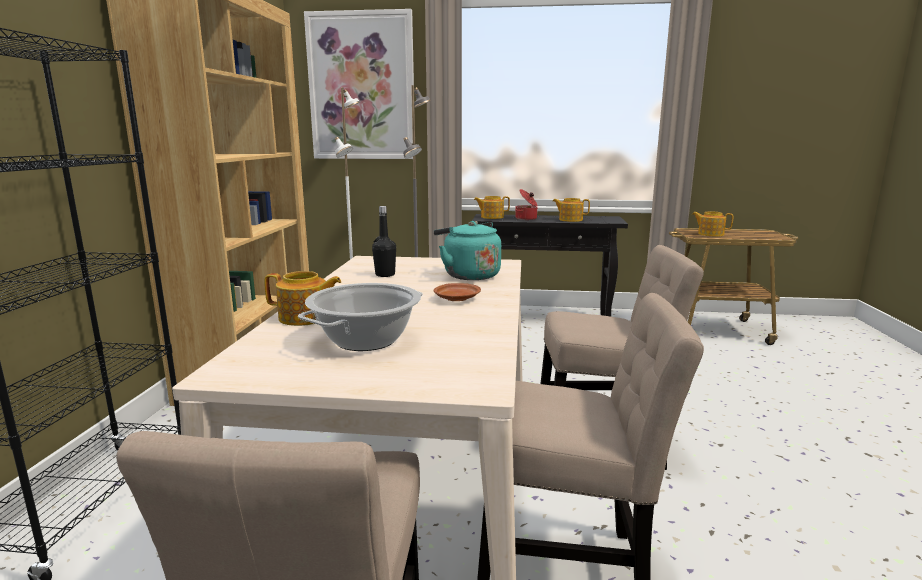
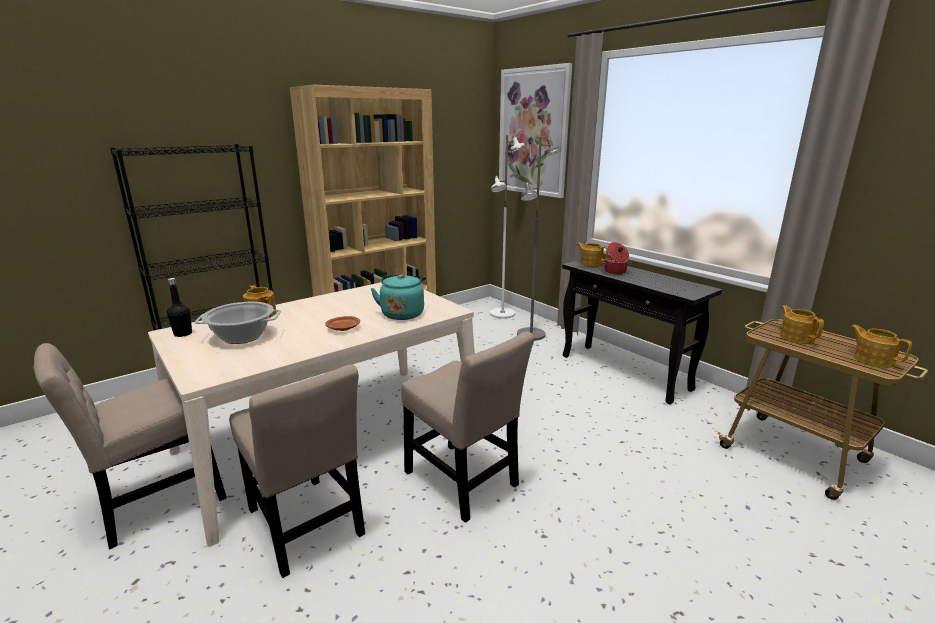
camera: 45 degrees right, 5 degrees up
black bottle [372,206,396,277] -> black bottle moved to [167,278,192,337]
teapot [553,198,590,222] -> teapot moved to [850,325,912,368]

